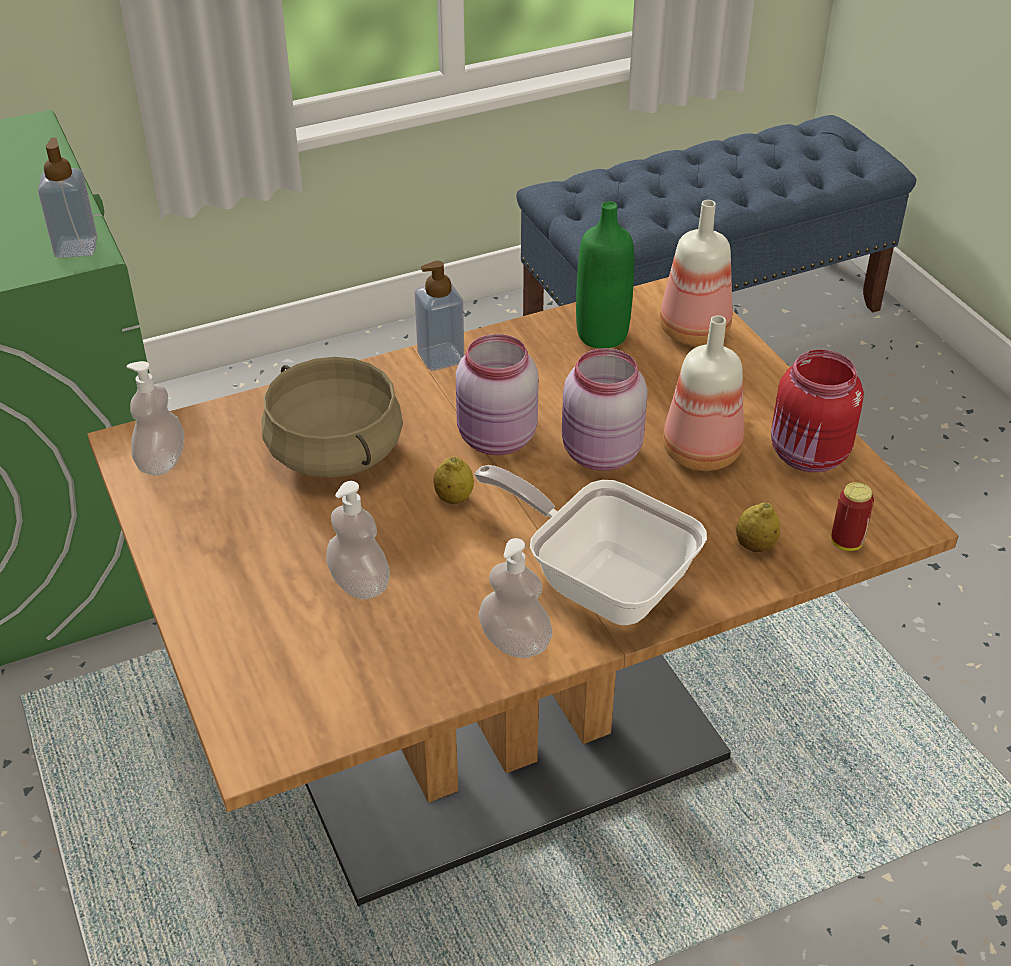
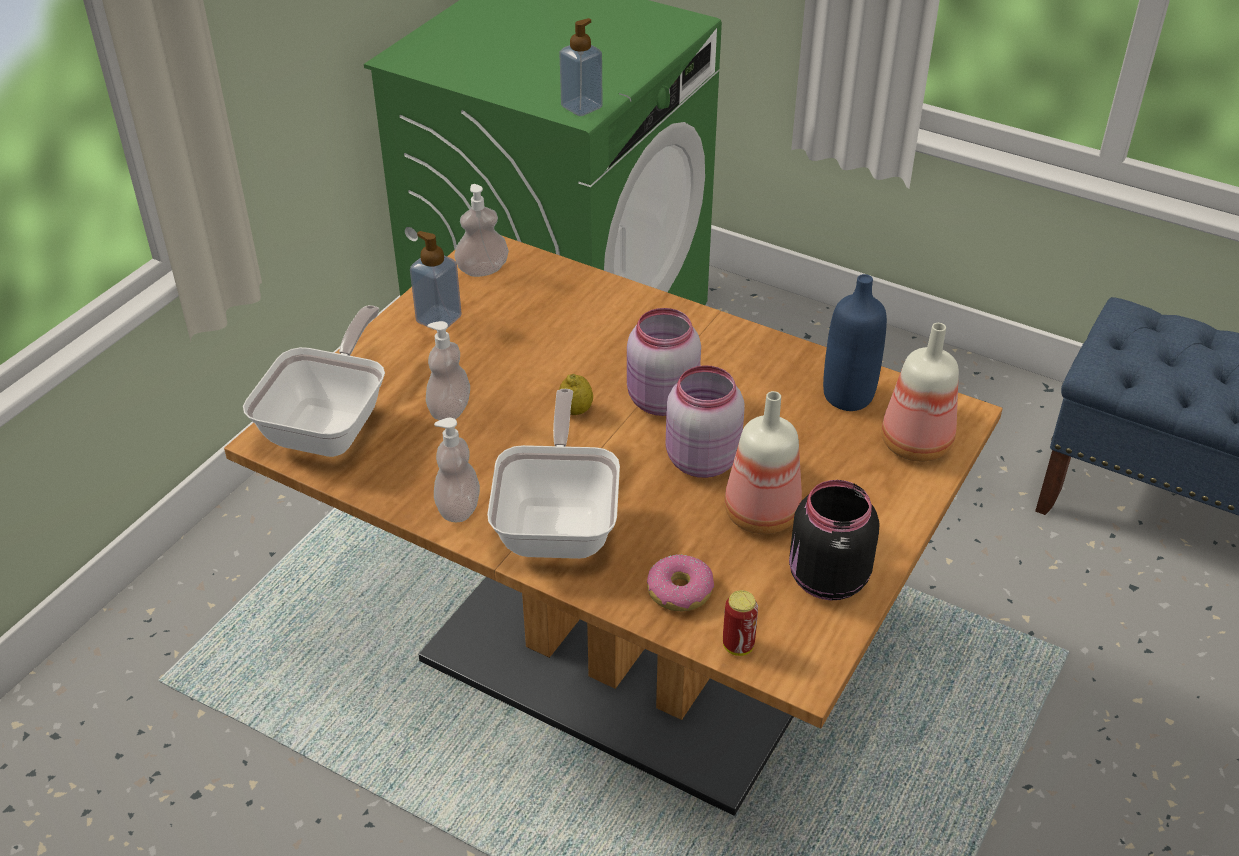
camera: 55 degrees right, 0 degrees up
beige cooking pot [262,357,403,478] -> none
soap dispenser [415,261,464,371] -> soap dispenser moved to [410,231,462,331]
green bottle [576,201,634,348] -> blue bottle [823,274,887,411]
lemon [736,502,780,552] -> donut [647,554,714,611]
red jar [771,350,864,472] -> black jar [789,480,879,600]
none -> frying pan [243,305,385,457]

